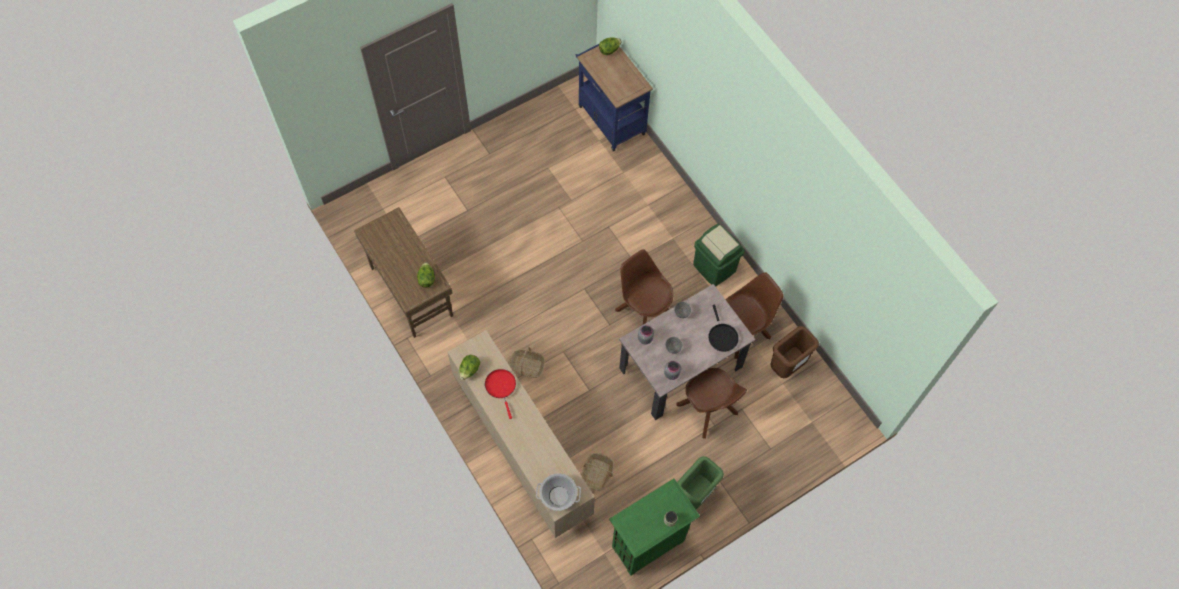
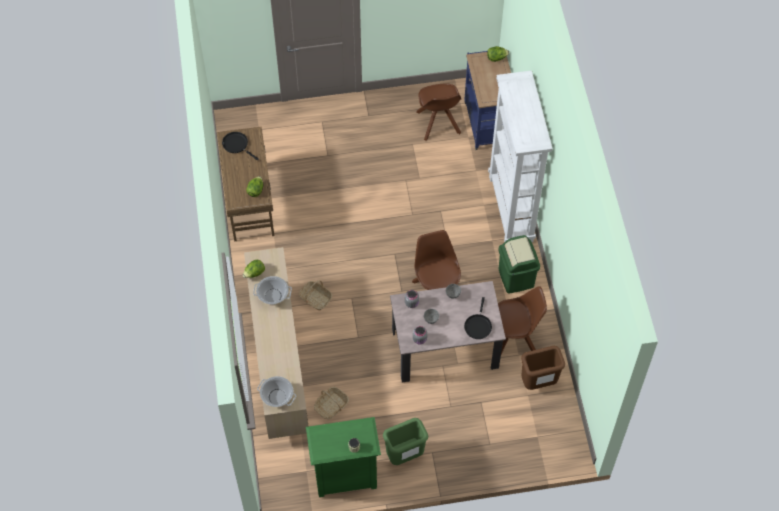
camera: 25 degrees right, 5 degrees down
red frying pan [485,369,516,419] -> cooking pot [253,276,292,304]
brown chair [677,368,747,439] -> brown chair moved to [416,83,461,141]
none -> black frying pan [222,132,259,161]
none -> white bookcase [488,70,553,242]

